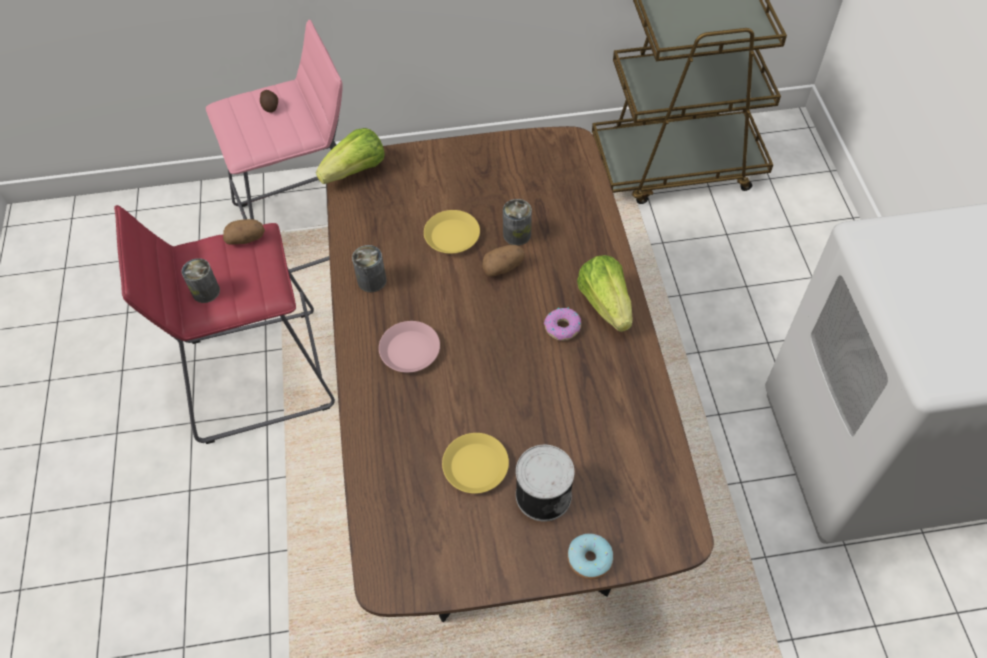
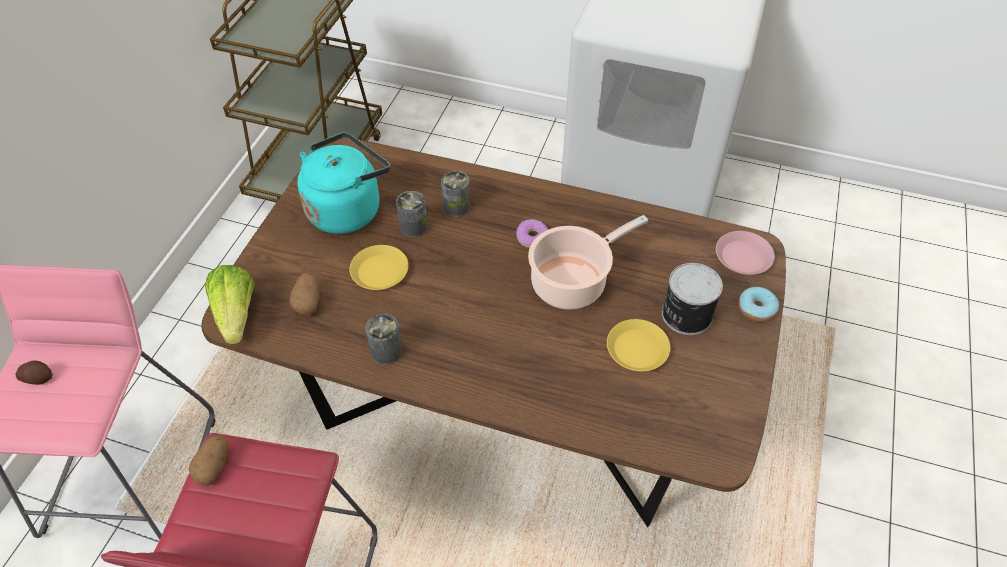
camera: 65 degrees left, 5 degrees down
can [182,258,220,303] -> can moved to [441,171,470,217]
pink plate [379,321,440,373] -> pink plate moved to [716,231,775,275]
potato [482,245,524,277] -> potato moved to [289,272,319,316]
lettuce [577,255,632,332] -> none
none -> turquoise kettle [297,132,390,234]
none -> cooking pot [528,215,648,310]

